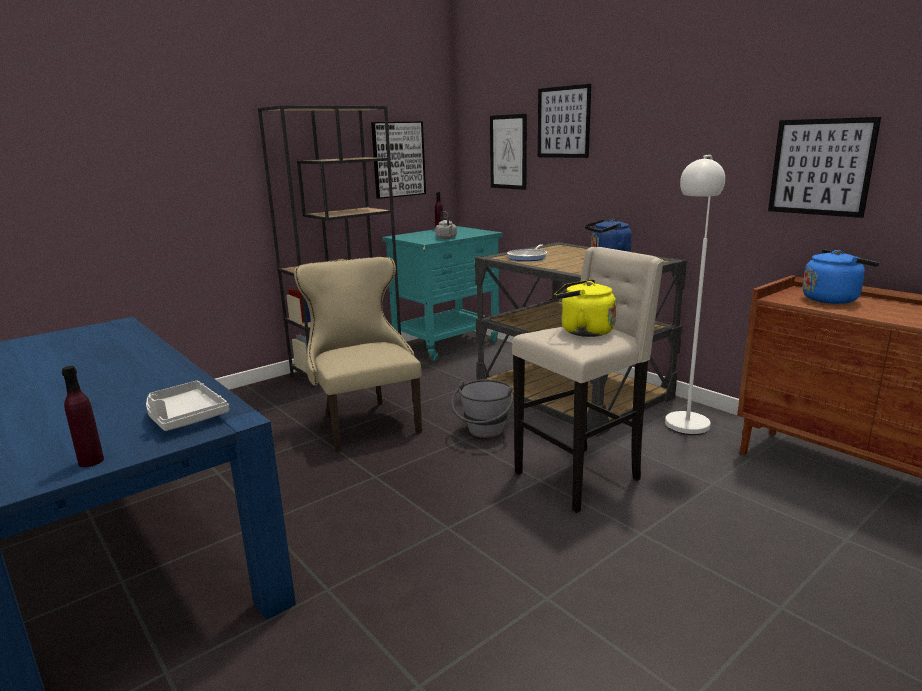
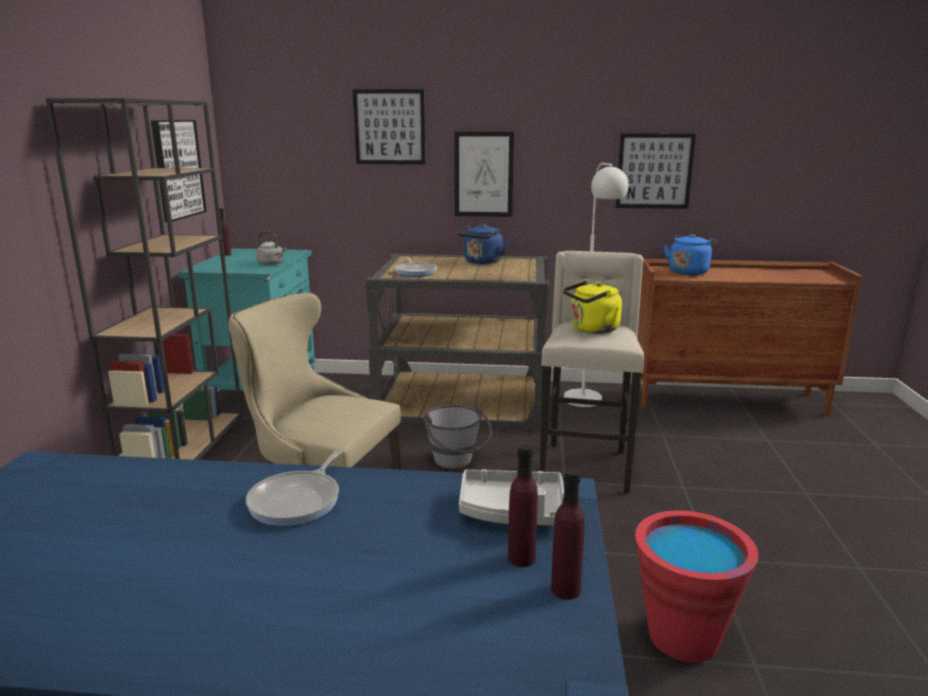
camera: 45 degrees left, 0 degrees up
picture [490,114,527,190] -> picture moved to [454,132,514,217]
none -> frying pan [246,450,342,526]
none -> purple bottle [508,444,538,567]
none -> red bucket [635,510,759,663]

